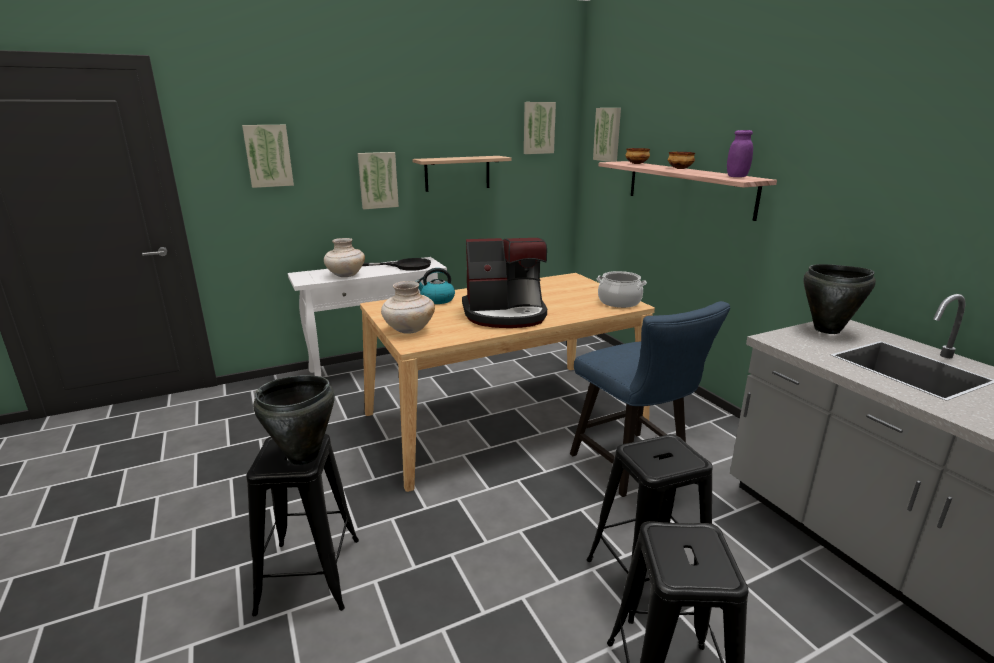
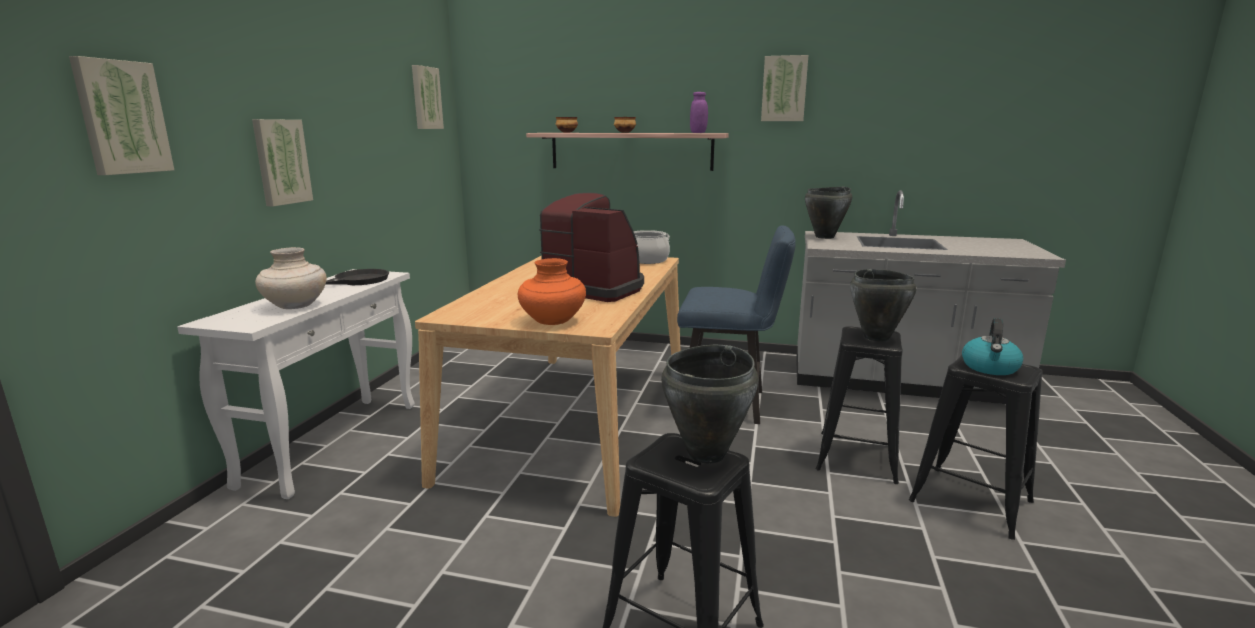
camera: 50 degrees left, 5 degrees down
beige vase [381,281,435,334] -> orange vase [518,258,586,325]
shelf [412,156,512,192] -> none
kettle [415,268,455,304] -> kettle moved to [962,318,1023,375]
coffee machine [462,238,547,328] -> coffee machine turned 90 degrees counterclockwise [539,193,644,302]
picture [593,108,621,162] -> picture moved to [761,55,808,121]
none -> black cooking pot [850,269,916,342]

